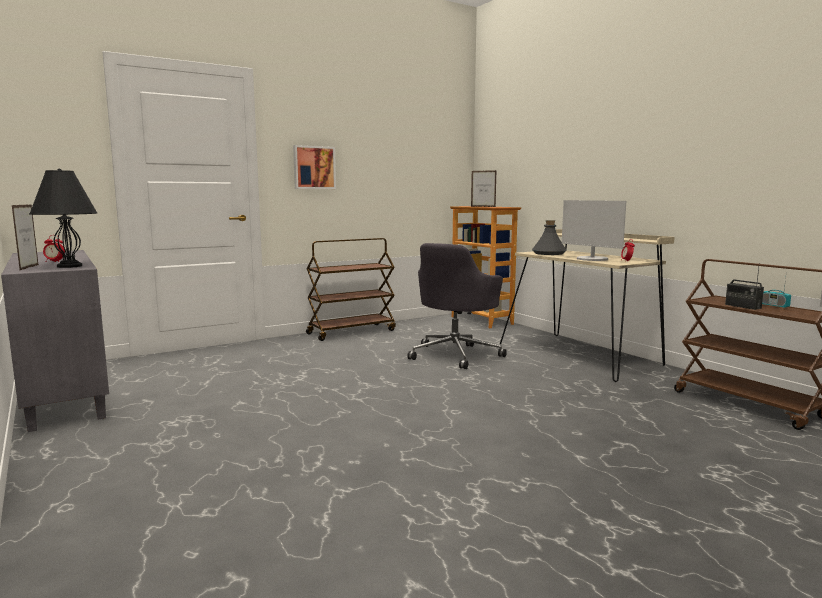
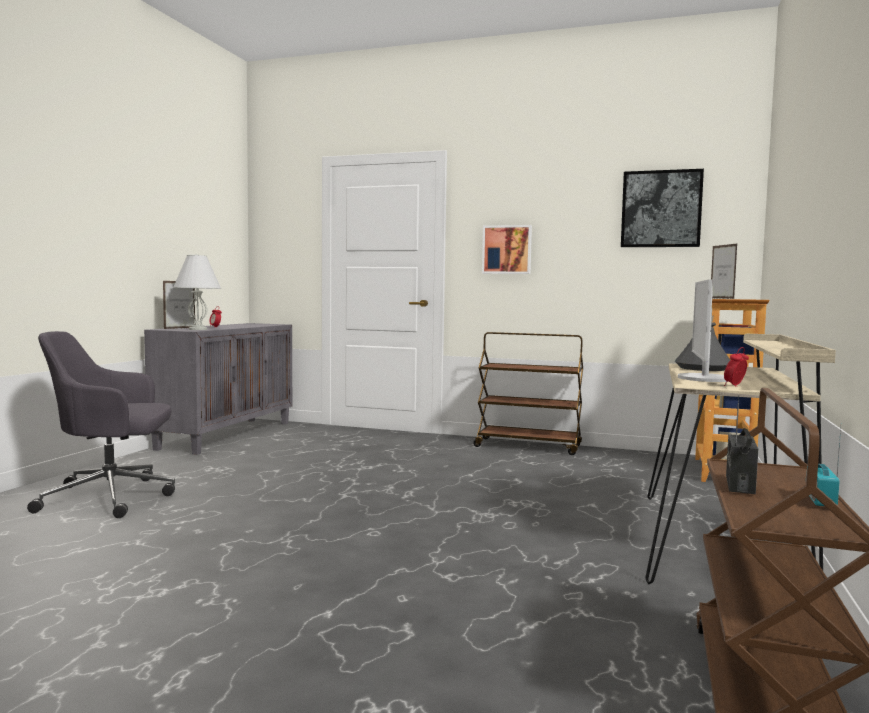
camera: 50 degrees right, 5 degrees down
black table lamp [29,169,97,268] -> white table lamp [173,254,221,330]
grey office chair [407,243,507,369] -> grey office chair moved to [27,331,175,518]
none -> picture [621,169,704,247]

